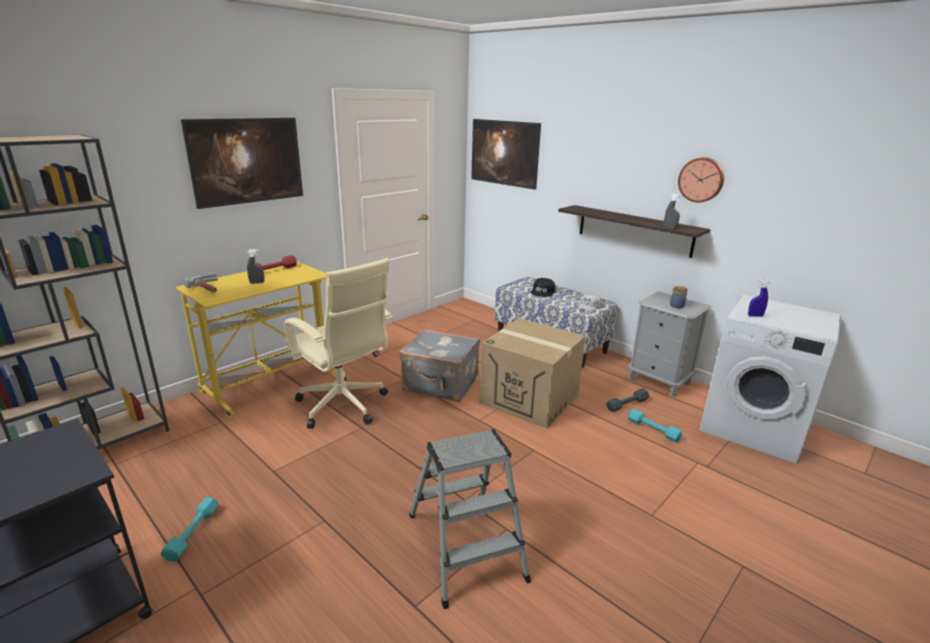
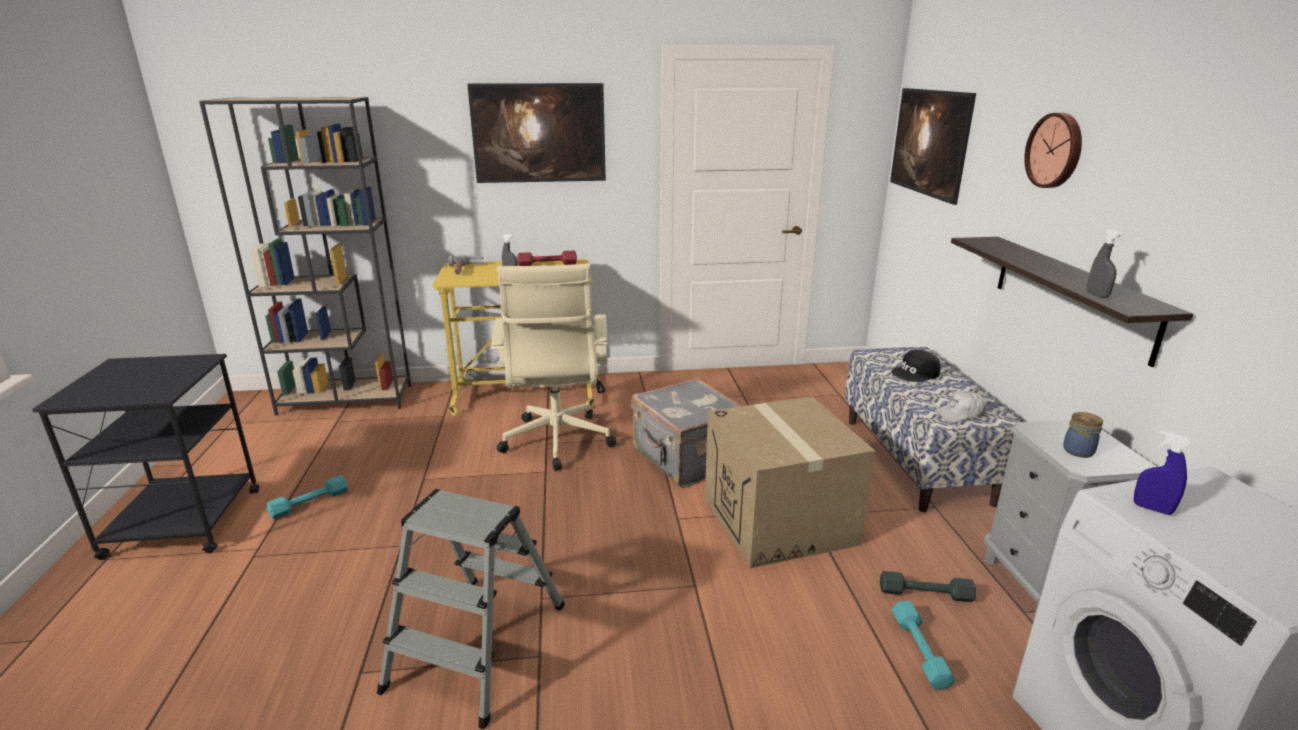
camera: 40 degrees right, 0 degrees up
wall clock [678,157,724,202] -> wall clock moved to [1024,113,1082,188]

